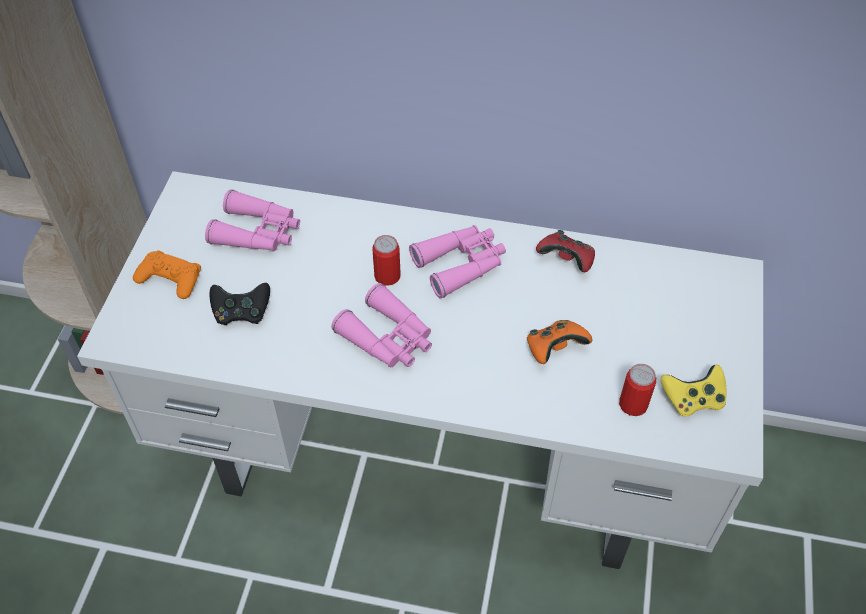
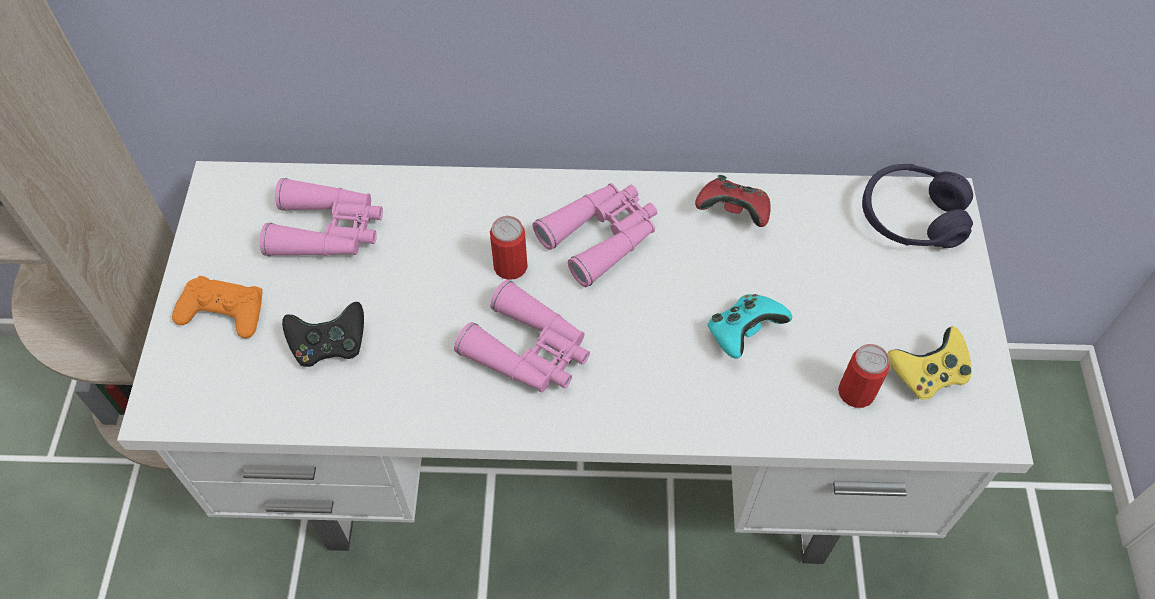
camera: 10 degrees left, 5 degrees up
orange game controller [527,320,592,364] -> turquoise game controller [707,294,792,359]
none -> purple headphones [862,164,973,248]

